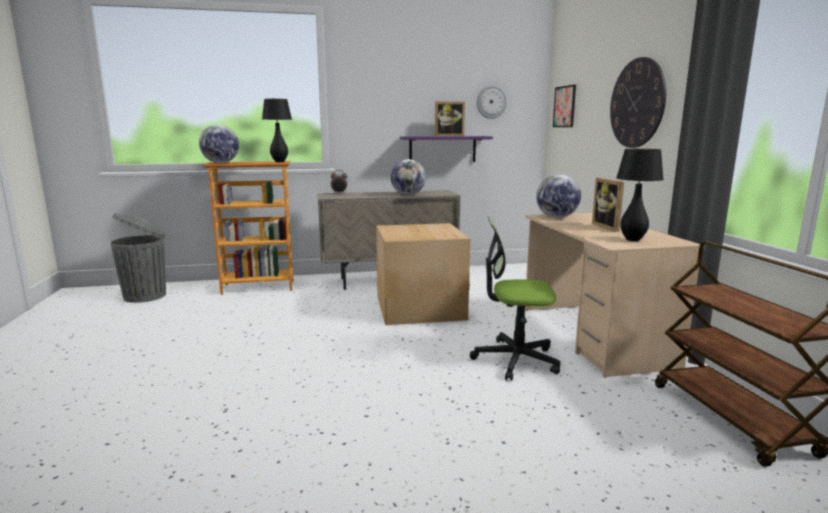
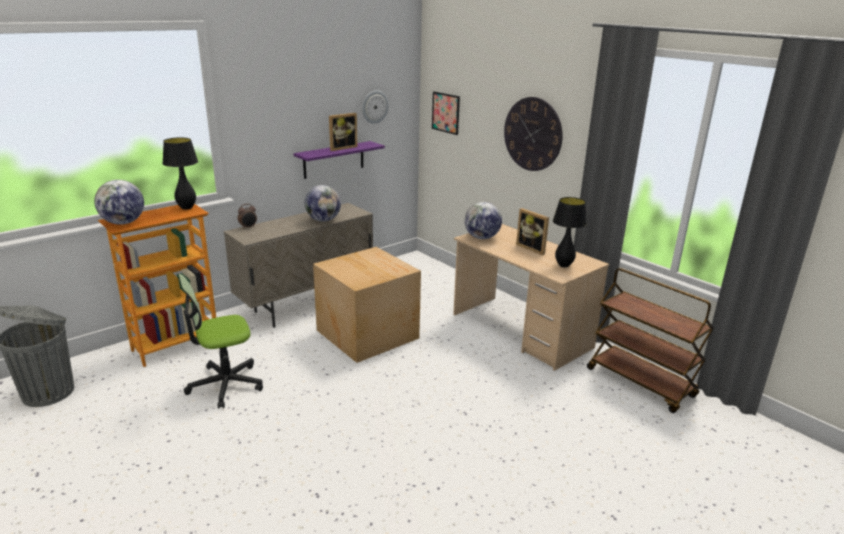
camera: 30 degrees left, 10 degrees up
office chair [470,217,560,381] -> office chair moved to [178,274,263,408]

